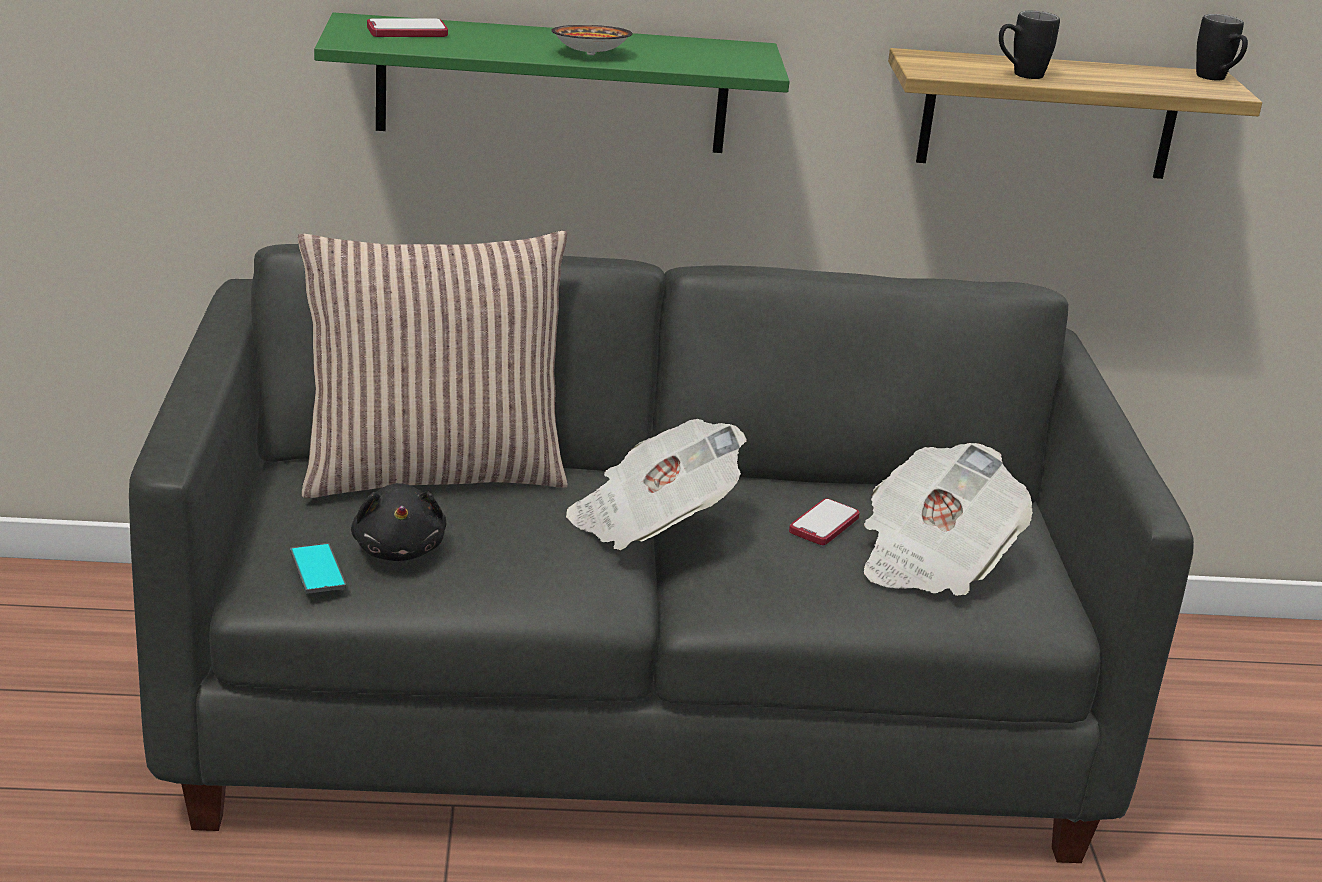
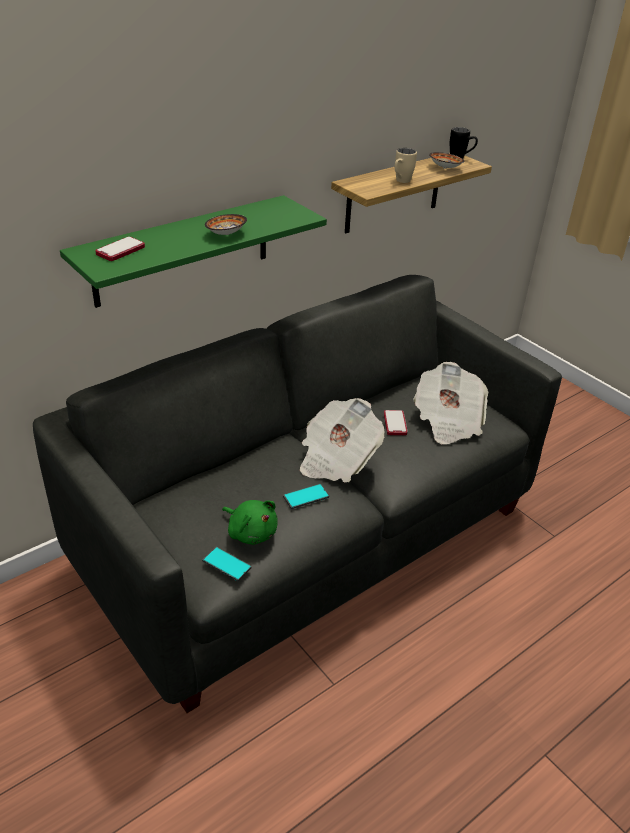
camera: 35 degrees left, 10 degrees up
pillow [298,231,568,498] -> none
black plush toy [351,483,446,561] -> green plush toy [222,500,278,545]
black mug [999,11,1060,79] -> beige mug [395,148,417,183]
none -> phone [283,484,329,509]
none -> bowl [429,152,465,169]

